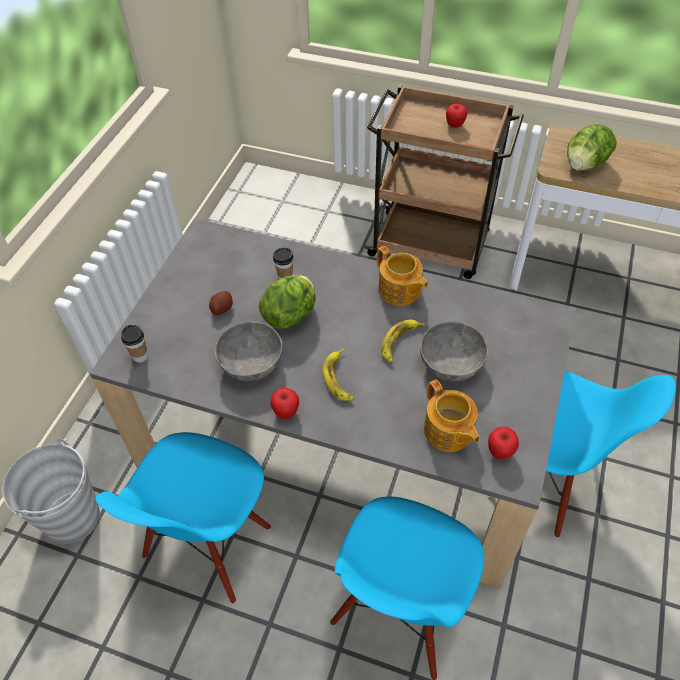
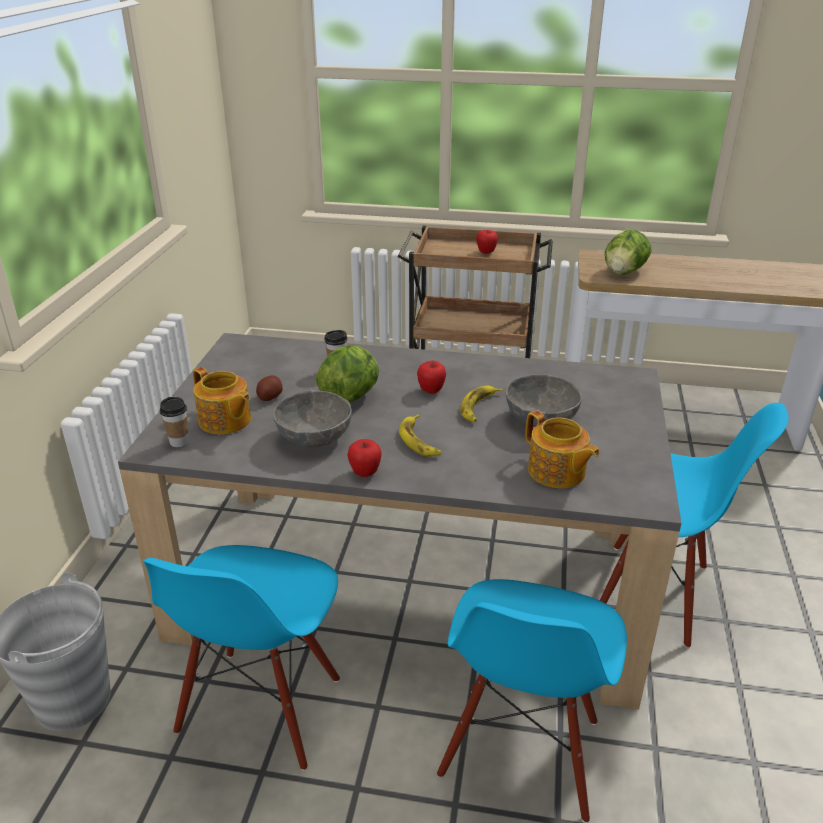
camera: 10 degrees left, 20 degrees down
teapot [377,246,428,306] -> teapot moved to [193,367,251,434]
apple [488,427,519,460] -> apple moved to [417,361,446,394]

